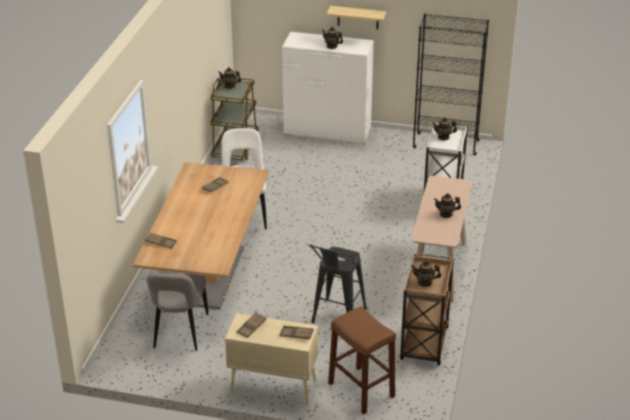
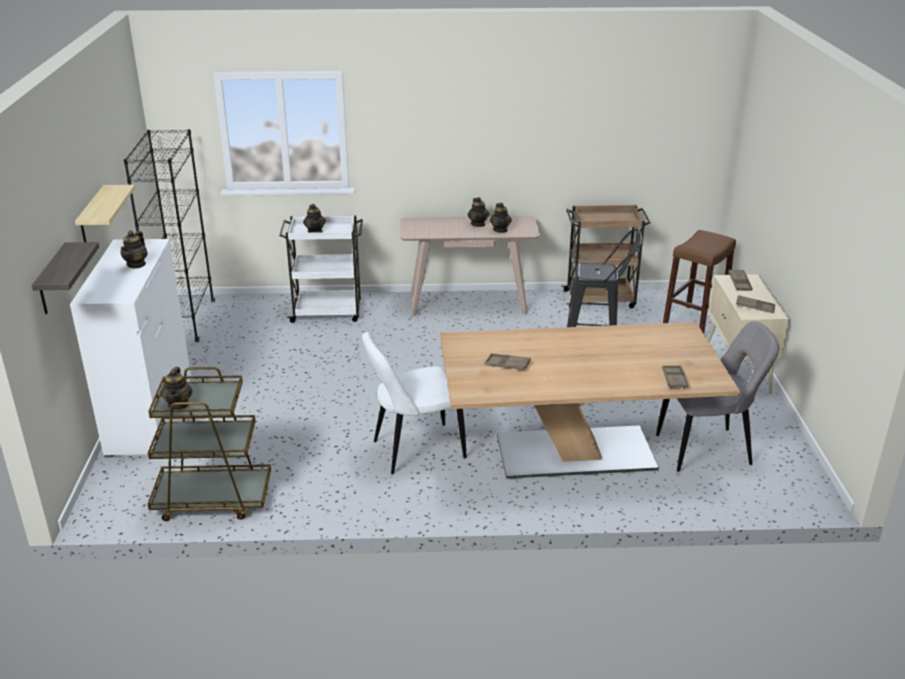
camera: 105 degrees left, 5 degrees down
teapot [411,260,441,287] -> teapot moved to [490,203,512,233]
none -> shelf [32,242,99,314]

